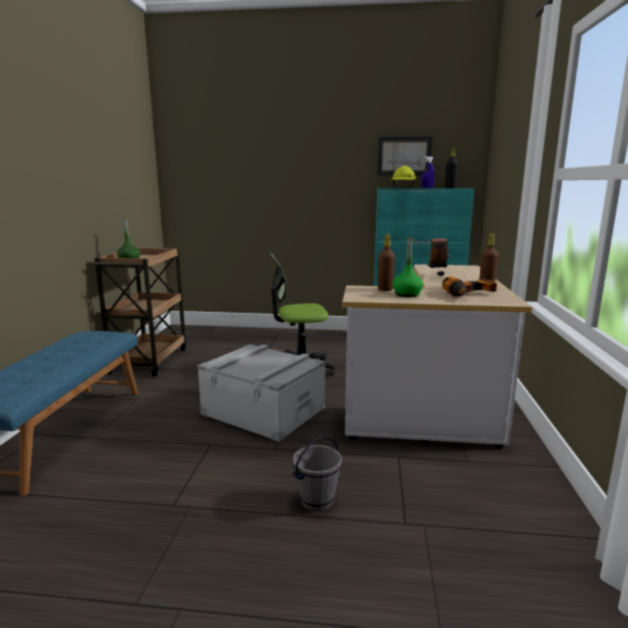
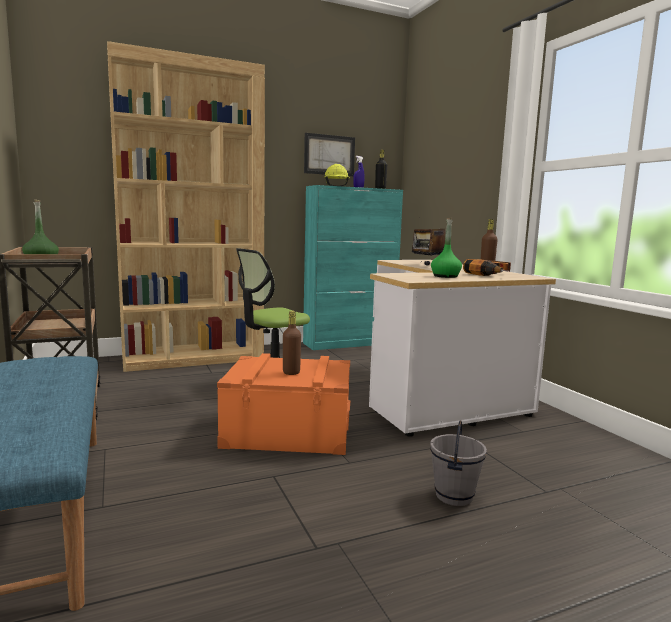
camera: 30 degrees left, 5 degrees down
grey storage box [197,344,326,442] -> orange storage box [217,353,350,455]
brown bottle [378,234,395,291] -> brown bottle moved to [283,311,301,375]
none -> brown bookcase [107,41,265,372]

